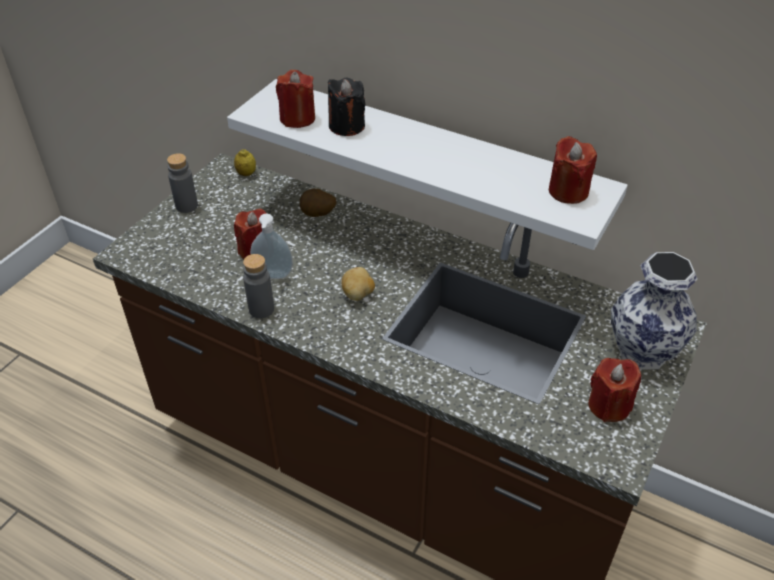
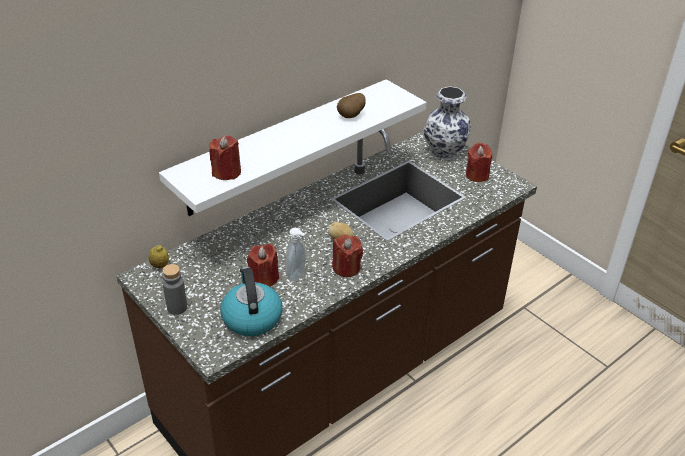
camera: 70 degrees left, 5 degrees down
grey bottle [243,254,274,318] -> none
potato [300,188,336,217] -> potato moved to [337,93,365,118]
black candle [328,77,365,136] -> none
red candle [549,136,597,204] -> red candle moved to [332,234,363,277]
none -> kettle [220,267,282,336]

